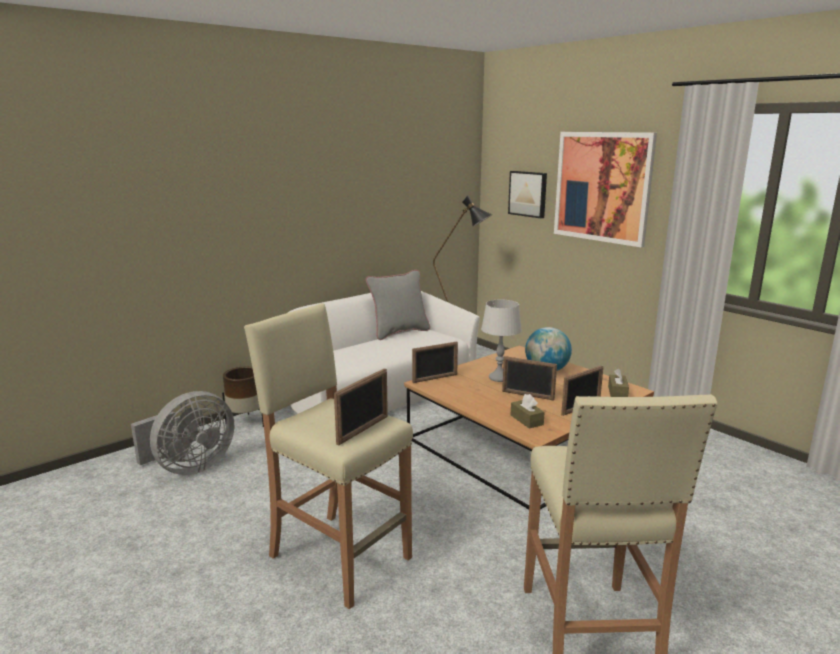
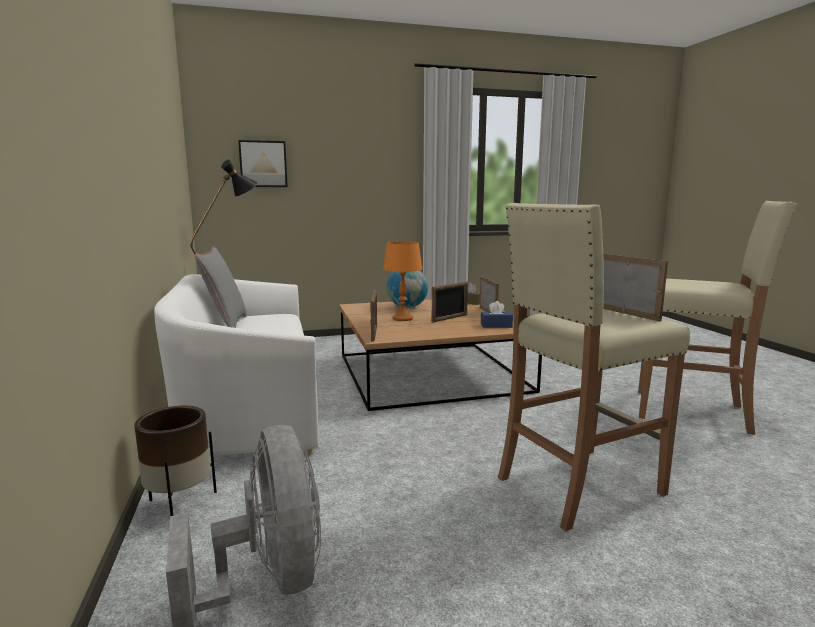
camera: 65 degrees left, 5 degrees down
grey table lamp [481,300,522,382] -> orange table lamp [383,241,422,321]
brown tissue box [511,394,545,429] -> blue tissue box [481,301,513,328]
picture [554,132,657,248] -> none

